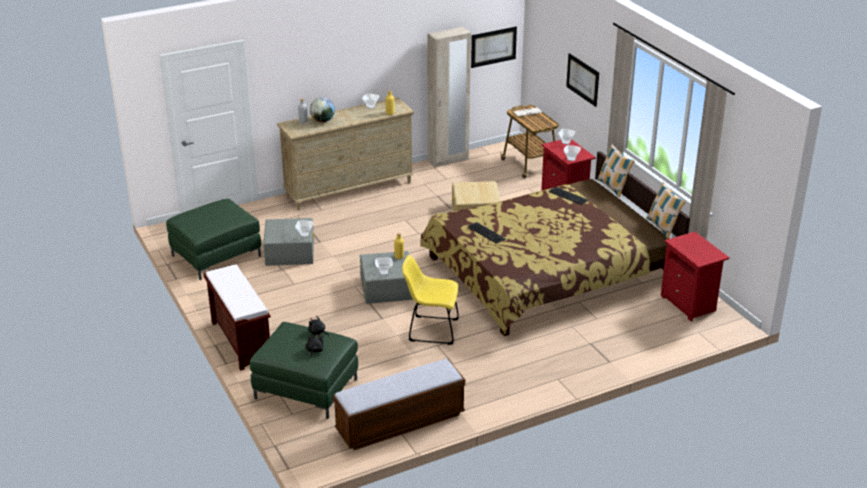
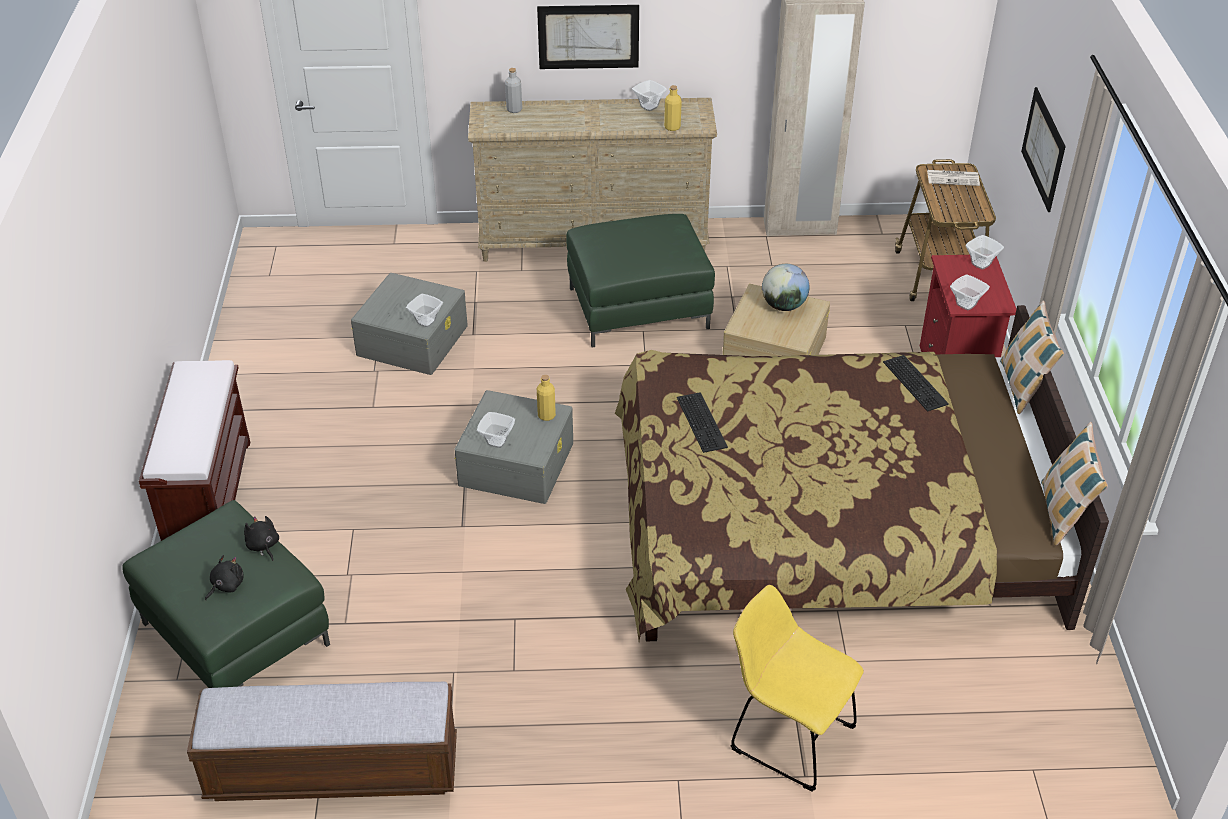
camera: 25 degrees right, 10 degrees up
green ottoman [166,199,261,280] -> green ottoman moved to [567,214,715,348]
globe [310,98,335,122] -> globe moved to [762,264,809,311]
yellow chair [402,255,459,345] -> yellow chair moved to [731,585,864,792]
picture [471,27,517,68] -> picture moved to [537,5,639,69]
red nightstand [661,232,730,322] -> none

